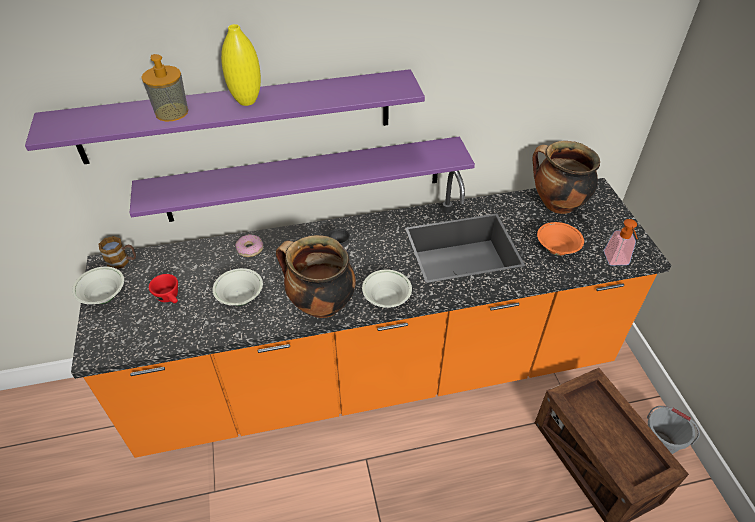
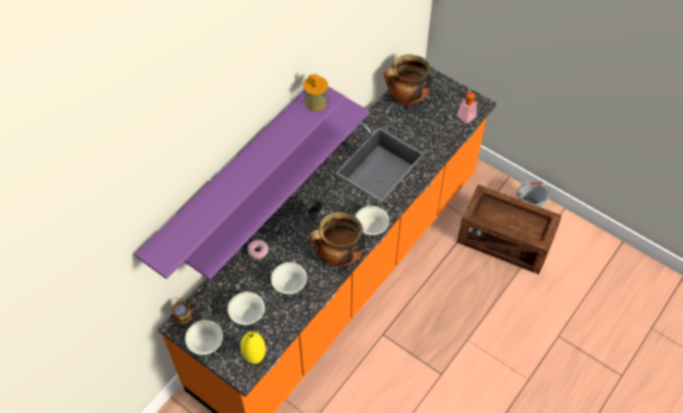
camera: 40 degrees left, 10 degrees up
soap dispenser [141,54,188,121] -> soap dispenser moved to [303,74,328,112]
red cup [149,274,178,303] -> white bowl [228,292,265,325]
yellow vase [221,24,261,106] -> yellow vase moved to [240,332,266,364]
orange bowl [537,222,584,256] -> none

